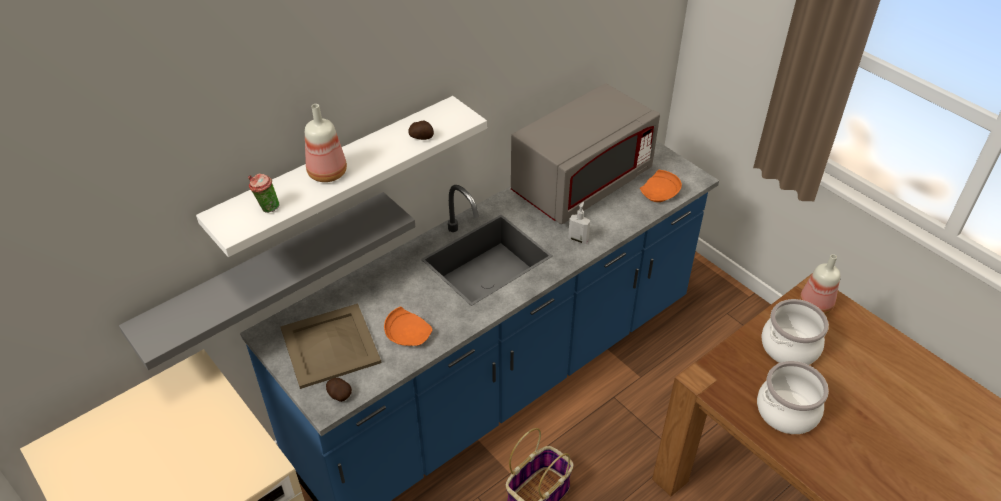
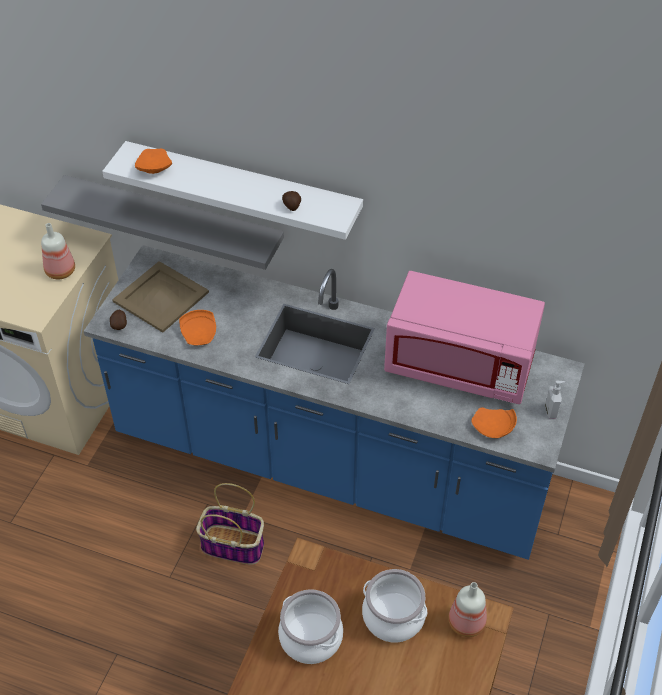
camera: 60 degrees right, 5 degrees up
cup [248,173,280,213] -> orange plate [135,149,172,174]
bottle [305,104,347,182] -> bottle moved to [41,223,75,279]
grey microwave [511,83,660,224] -> pink microwave [384,271,545,404]
soap dispenser [568,202,590,244] -> soap dispenser moved to [545,381,565,418]

